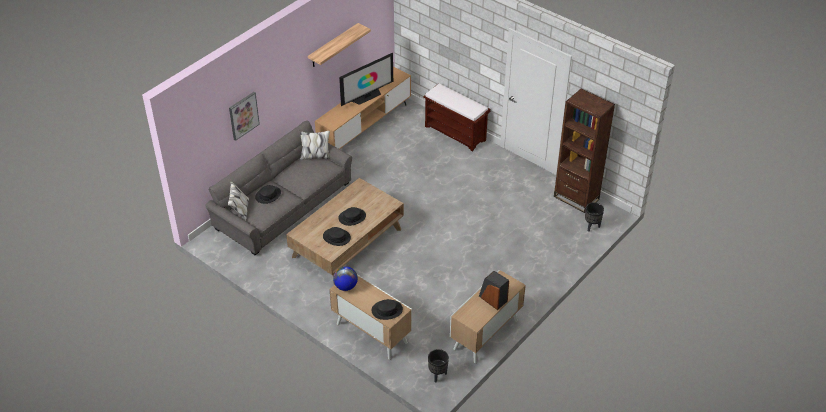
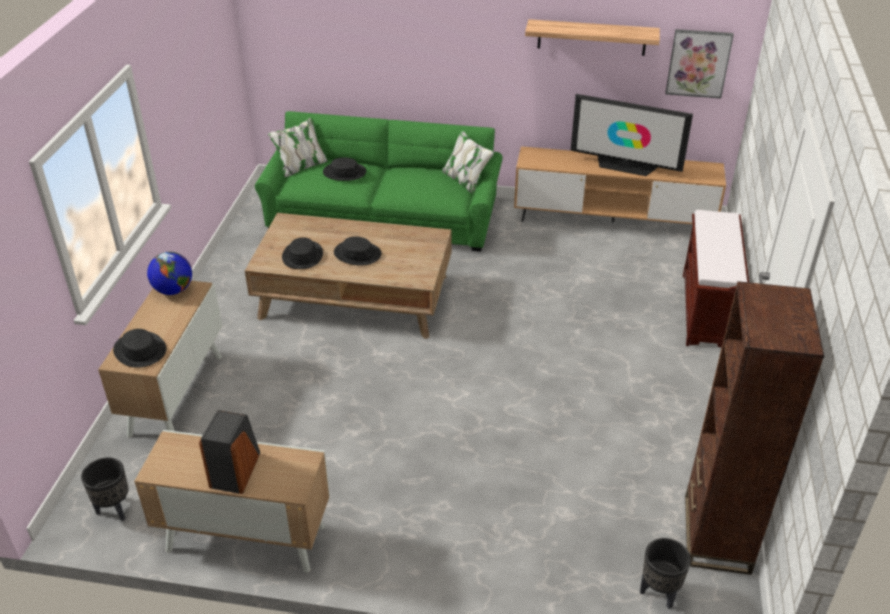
camera: 60 degrees right, 5 degrees down
grey sofa [206,121,352,255] -> green sofa [255,111,503,252]
picture [229,92,260,141] -> picture moved to [665,29,734,99]

